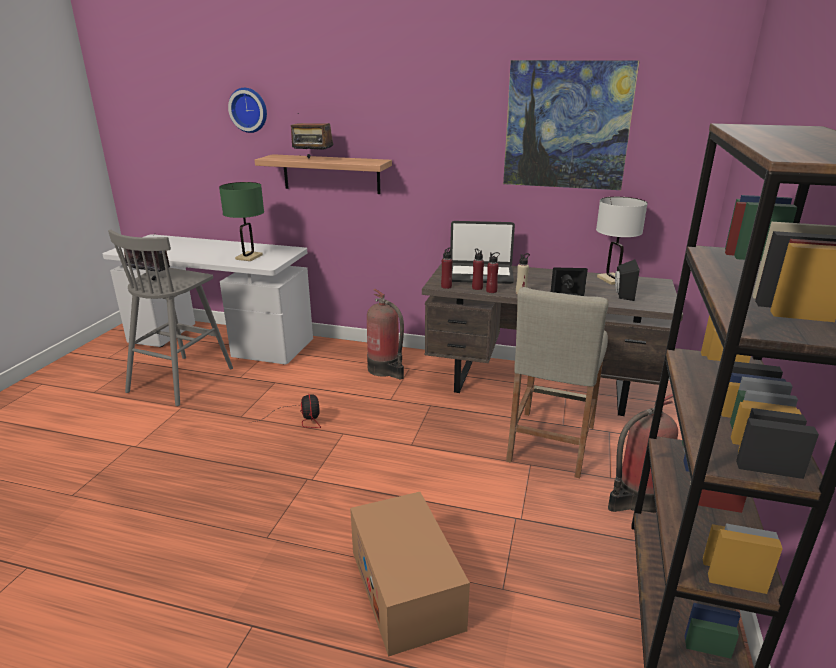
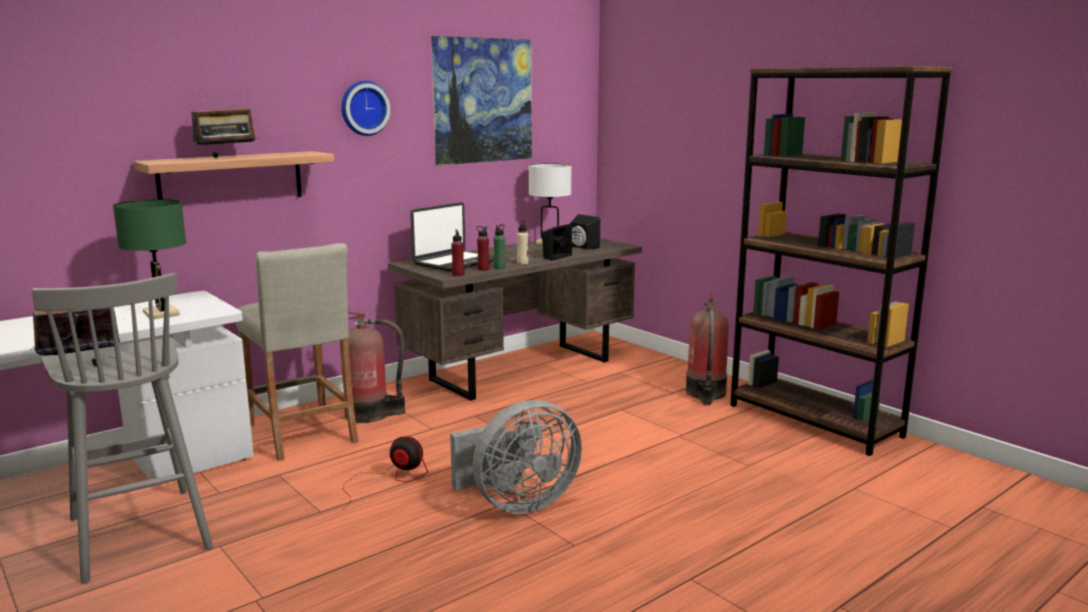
camera: 55 degrees left, 10 degrees down
wall clock [228,88,267,133] -> wall clock moved to [341,81,390,136]
cardboard box [350,492,470,657] -> none
red bottle [486,252,500,293] -> green bottle [494,224,506,269]
beige stool [506,287,609,478] -> beige stool moved to [236,243,358,461]
none -> grey fan [450,400,582,514]

